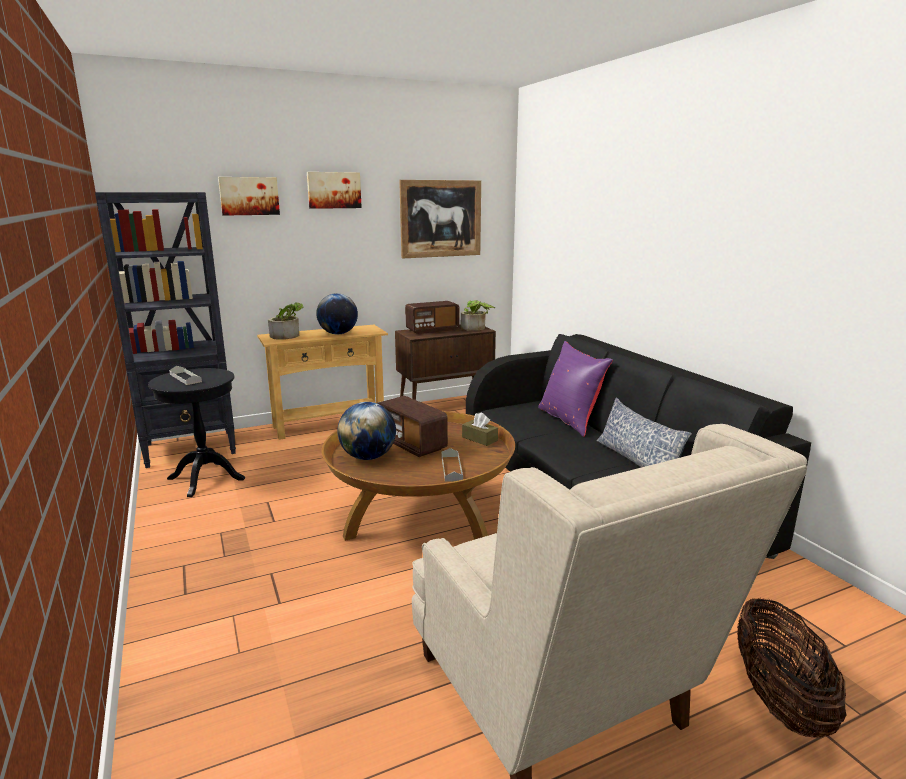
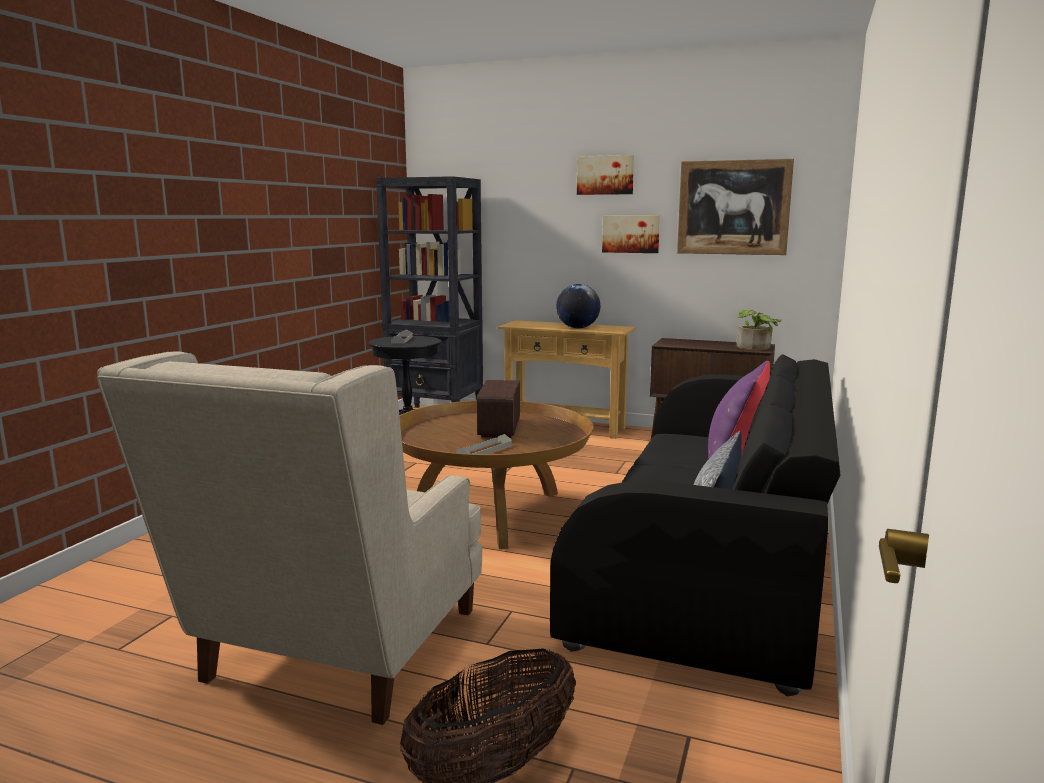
camera: 45 degrees right, 5 degrees down
picture [218,177,280,216] -> picture moved to [602,215,660,253]
potted plant [268,302,304,340] -> none
globe [337,402,396,460] -> none
radio [405,301,459,334] -> none
brown tissue box [462,412,498,446] -> none

